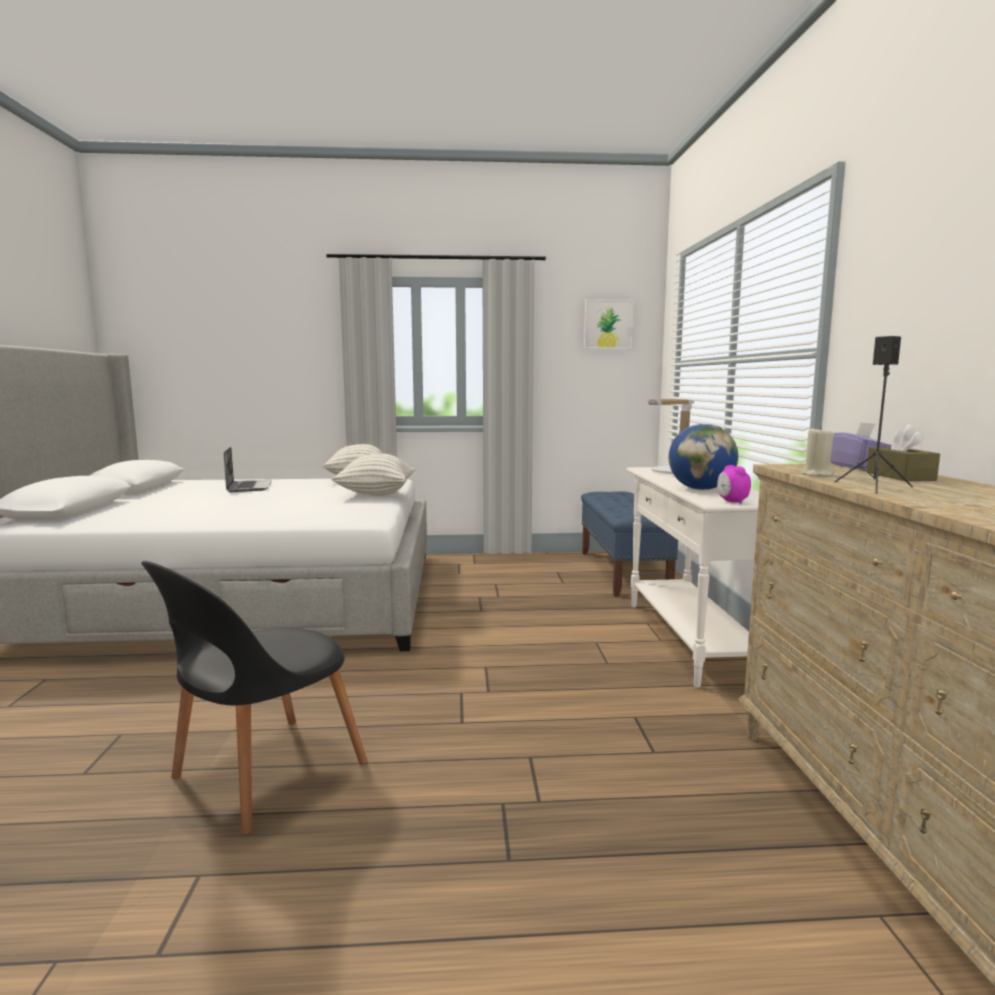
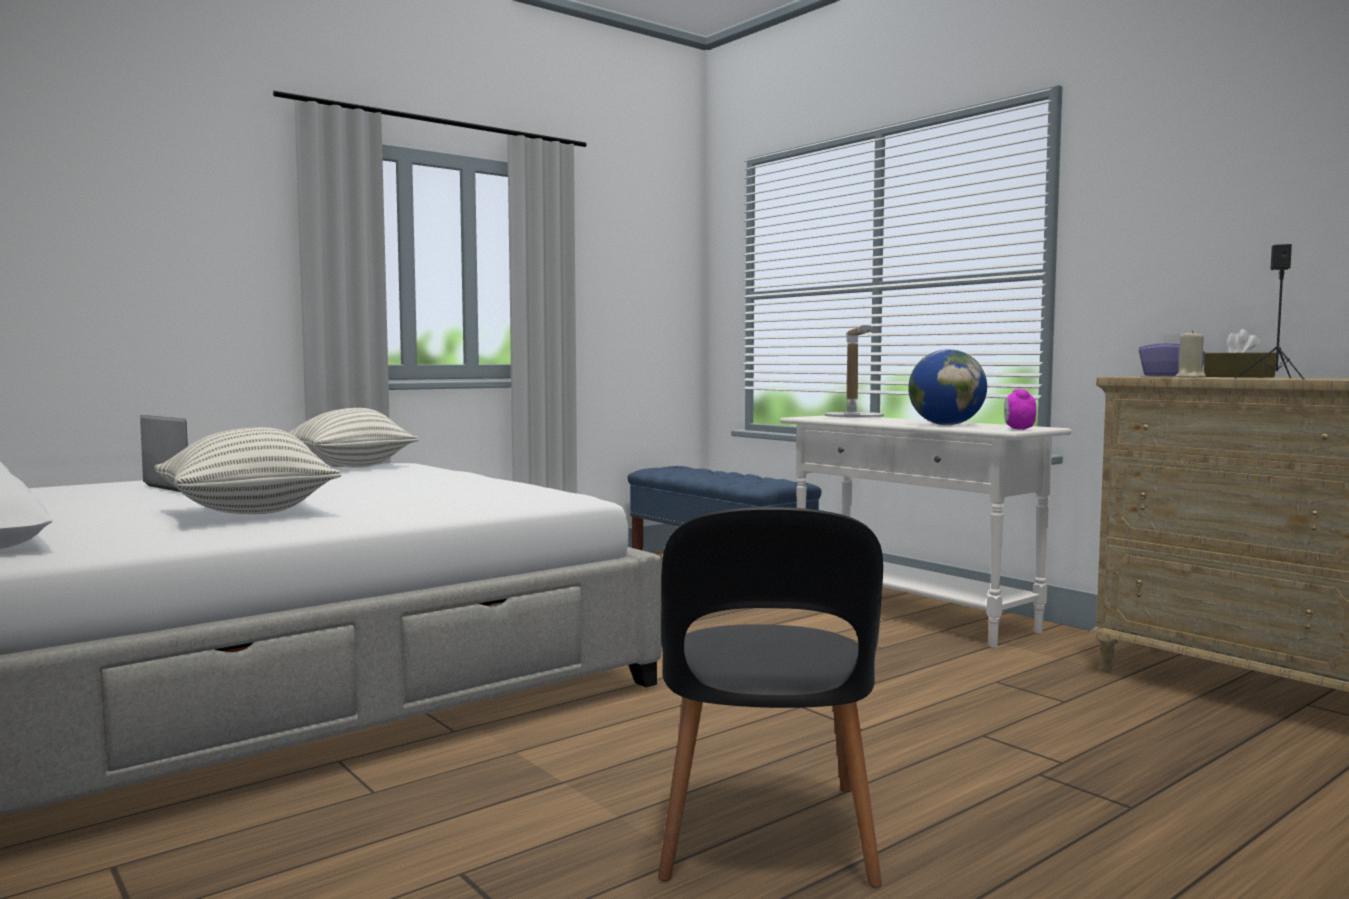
camera: 35 degrees left, 5 degrees down
pillow [332,454,415,496] -> pillow moved to [154,427,341,514]
picture [584,299,633,349] -> none
alarm clock [717,465,751,504] -> alarm clock turned 60 degrees clockwise [1004,389,1036,430]

